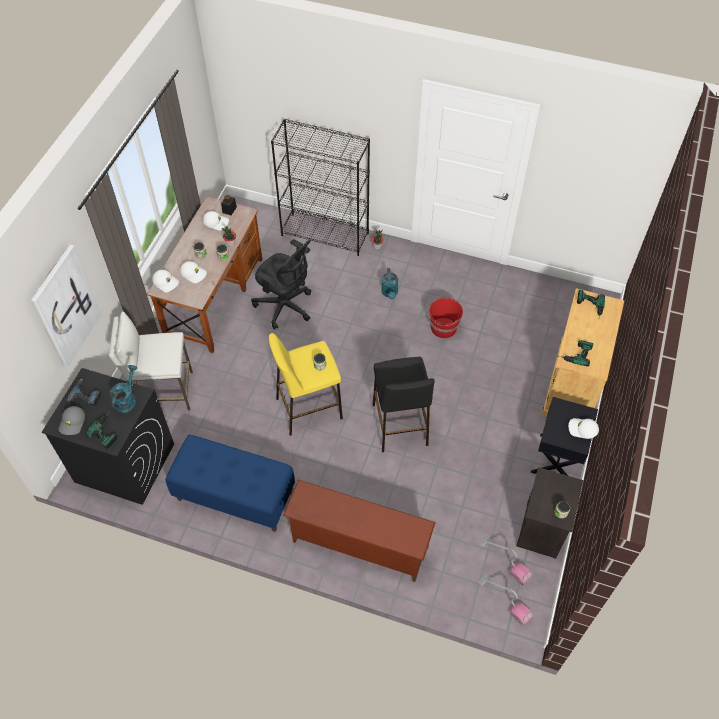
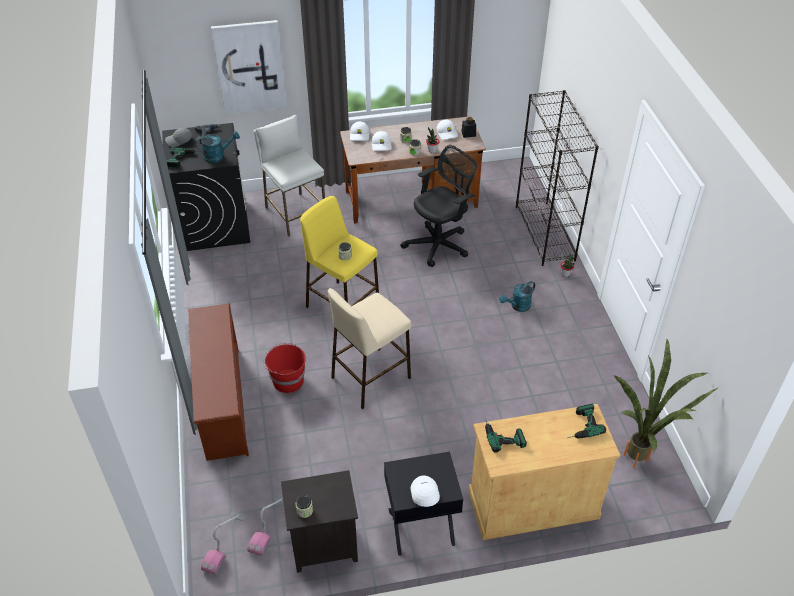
camera: 60 degrees right, 10 degrees down
blue bench [165,435,295,532] -> none
black office chair [251,239,311,330] -> black office chair turned 135 degrees counterclockwise [401,145,477,267]
black stool [373,357,435,452] -> beige stool [328,288,411,409]
red bucket [428,298,463,338] -> red bucket moved to [263,343,306,393]
none -> potted plant [614,338,719,468]

